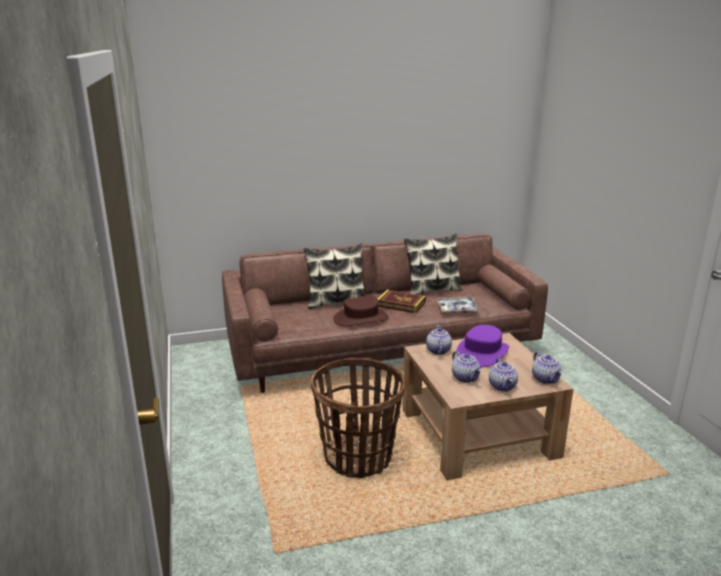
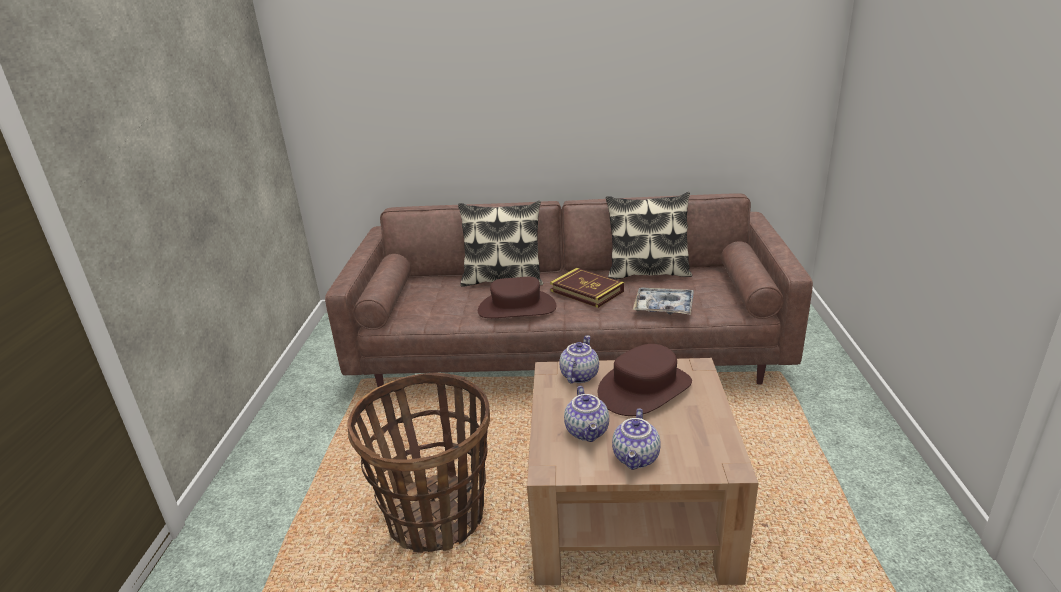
camera: 20 degrees right, 5 degrees up
purple hat [456,325,509,367] -> brown hat [598,344,692,416]
teapot [532,352,562,384] -> none

